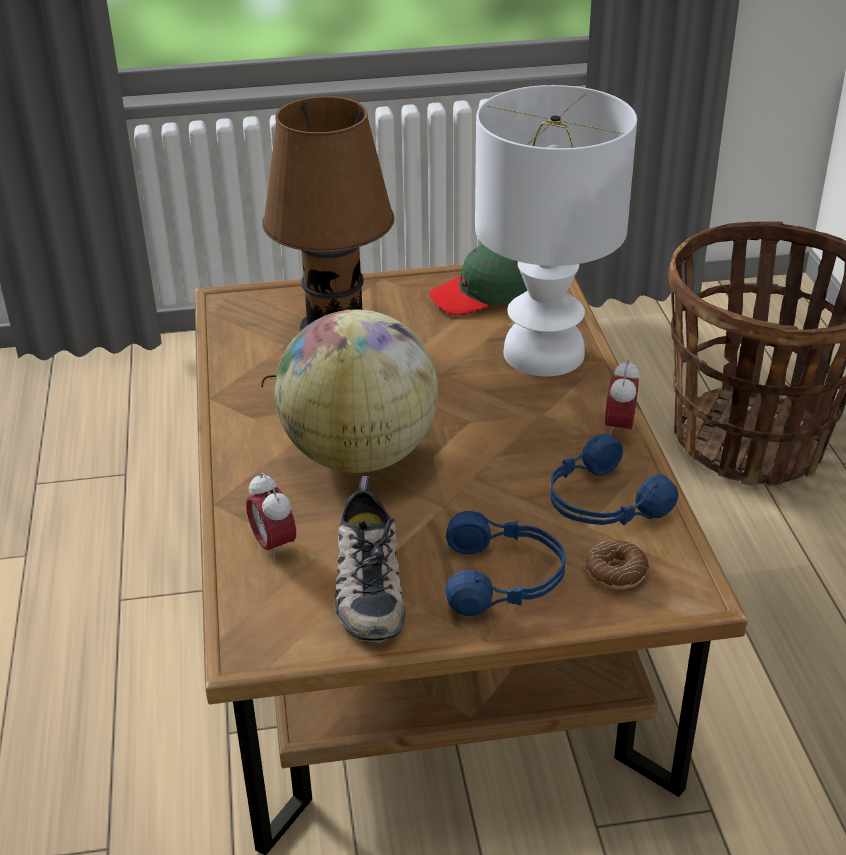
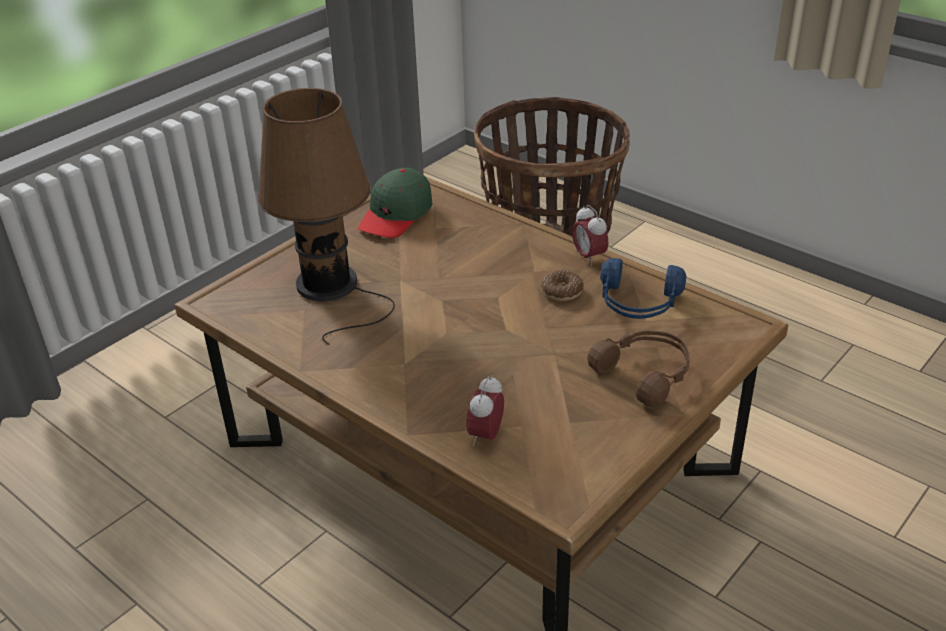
camera: 40 degrees left, 0 degrees up
alarm clock [246,473,296,562] -> alarm clock turned 90 degrees clockwise [466,375,504,446]
globe [275,309,438,473] -> none
shoe [334,476,405,643] -> none
blue headphones [445,511,566,616] -> brown headphones [587,331,690,407]
white table lamp [475,85,637,376] -> none
donut [586,540,649,589] -> donut moved to [541,270,584,301]

